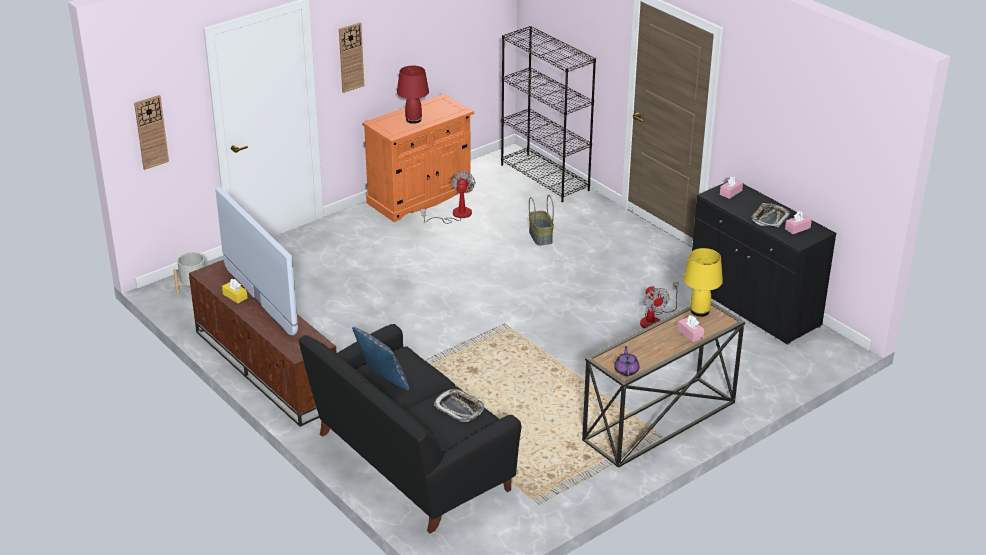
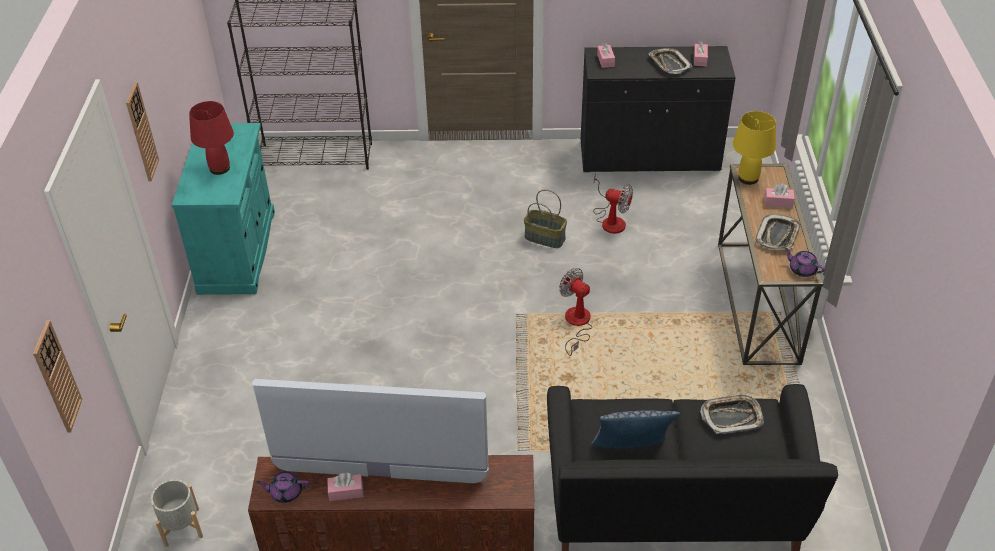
camera: 50 degrees left, 10 degrees up
yellow tissue box [222,279,248,303] -> pink tissue box [327,473,363,501]
orange cabinet [362,94,474,222] -> turquoise cabinet [172,123,275,295]
fan [421,171,475,224] -> fan moved to [559,268,592,356]
basket [529,195,554,246] -> basket moved to [524,190,567,248]
none -> purple teapot [256,471,309,503]
none -> tray [756,214,801,250]

